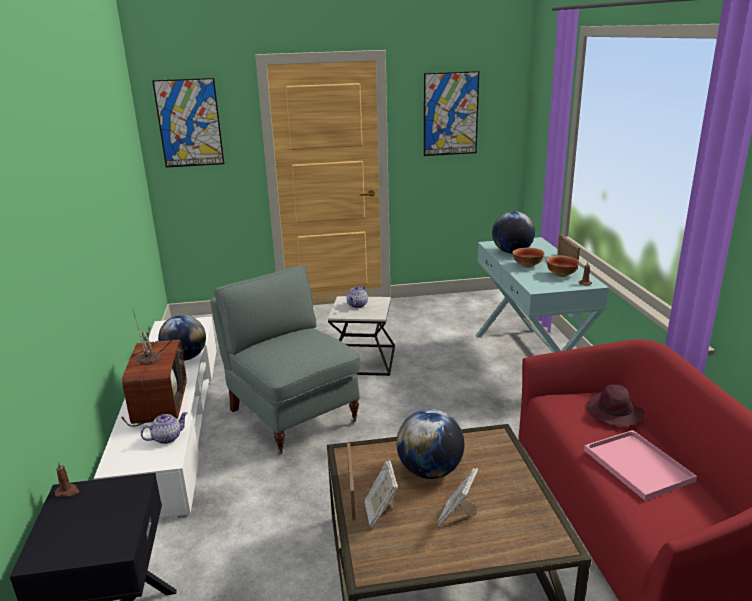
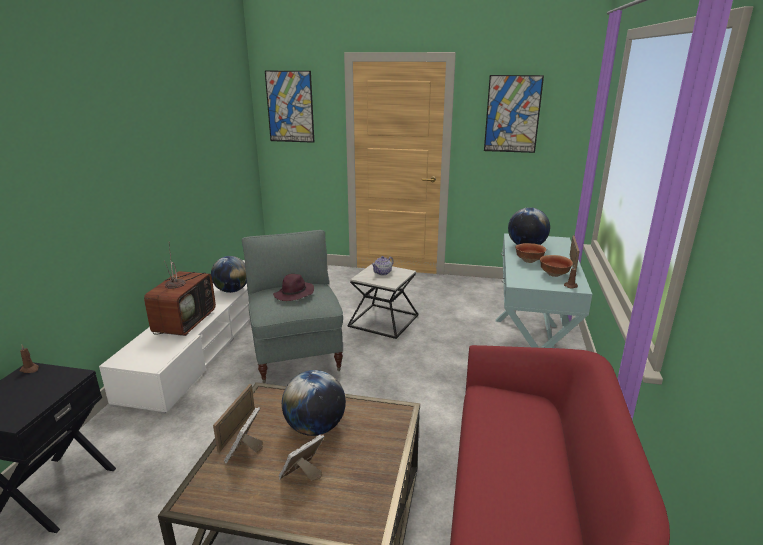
camera: 20 degrees right, 0 degrees up
teapot [141,412,187,444] -> none
pink tray [584,430,697,500] -> none
purple hat [587,385,645,426] -> purple hat moved to [273,274,314,301]

